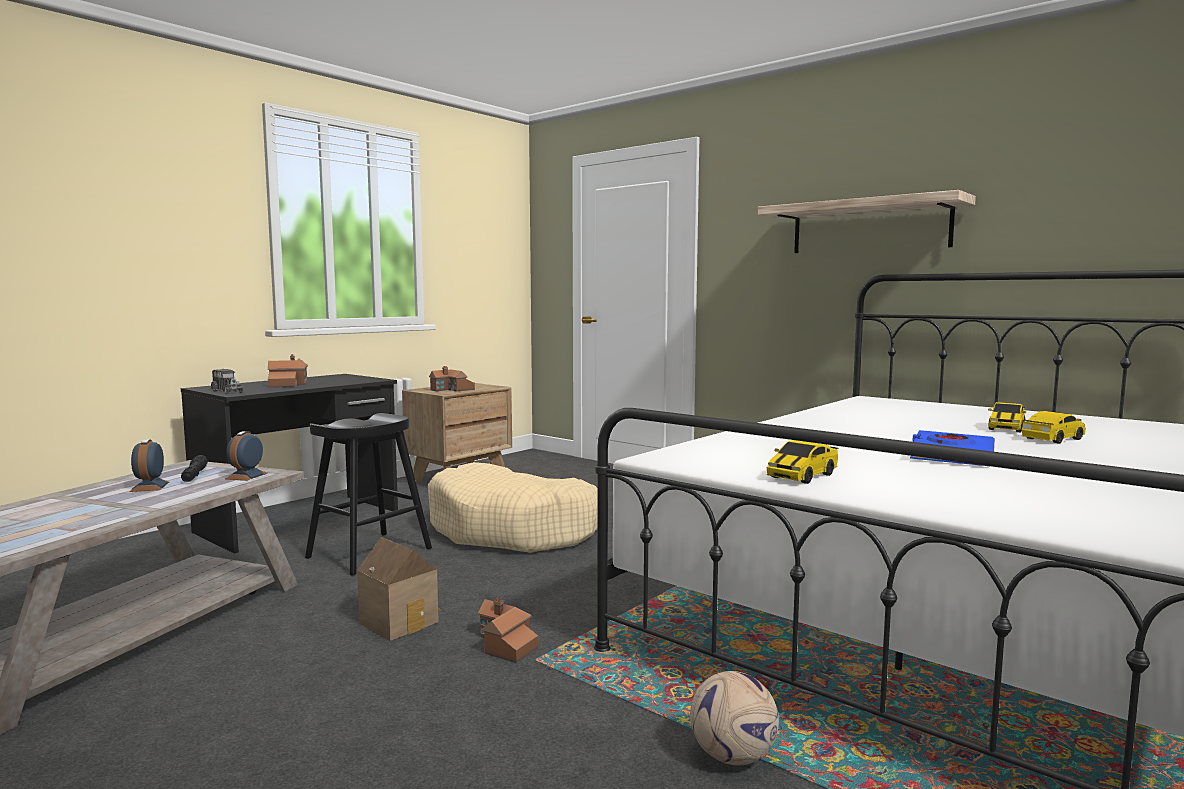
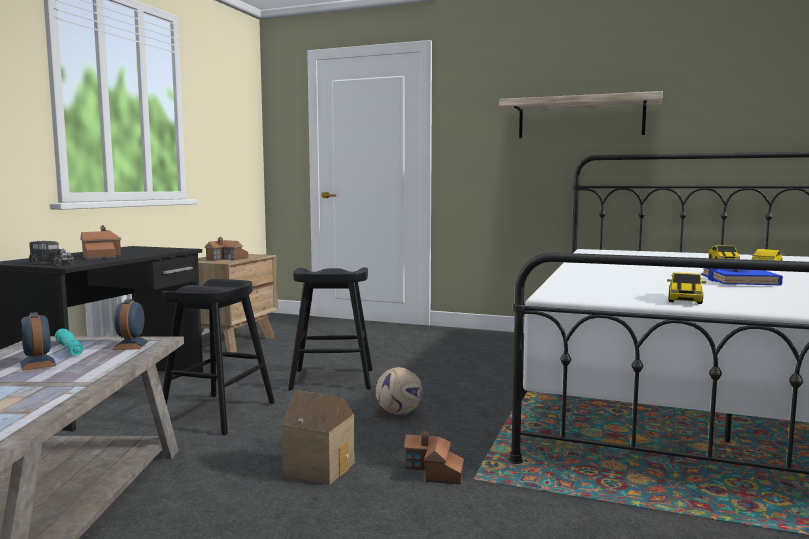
camera: 20 degrees left, 0 degrees up
black flashlight [181,455,208,482] -> turquoise flashlight [55,329,83,355]
beige dog bed [428,462,597,553] -> black stool [288,267,373,390]
football [690,671,779,765] -> football moved to [376,367,423,415]

